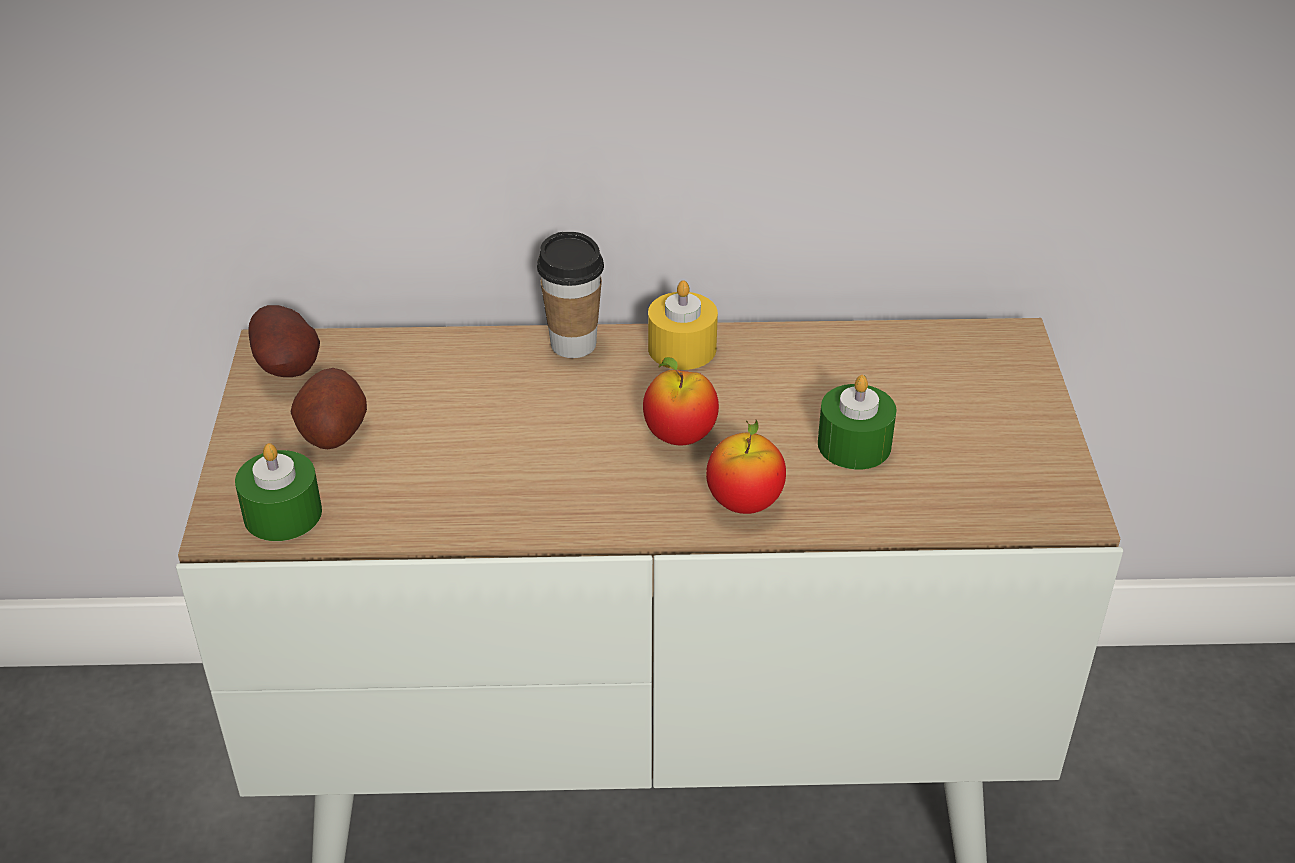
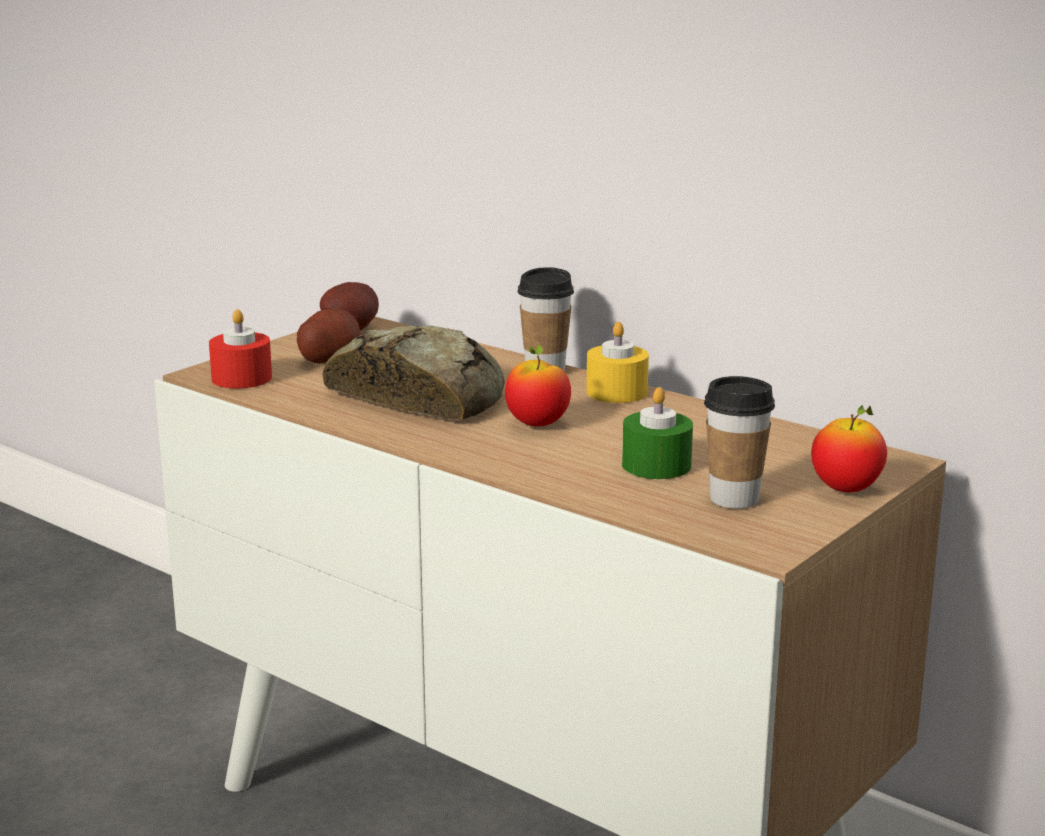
camera: 40 degrees right, 20 degrees down
green candle [235,443,322,541] -> red candle [209,309,272,389]
apple [706,420,786,514] -> apple moved to [811,405,887,492]
none -> bread [322,326,505,419]
none -> cup [704,376,775,509]

